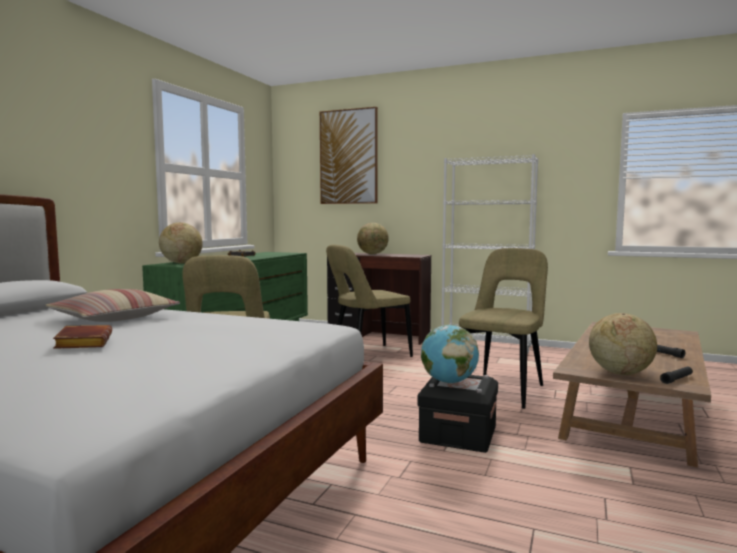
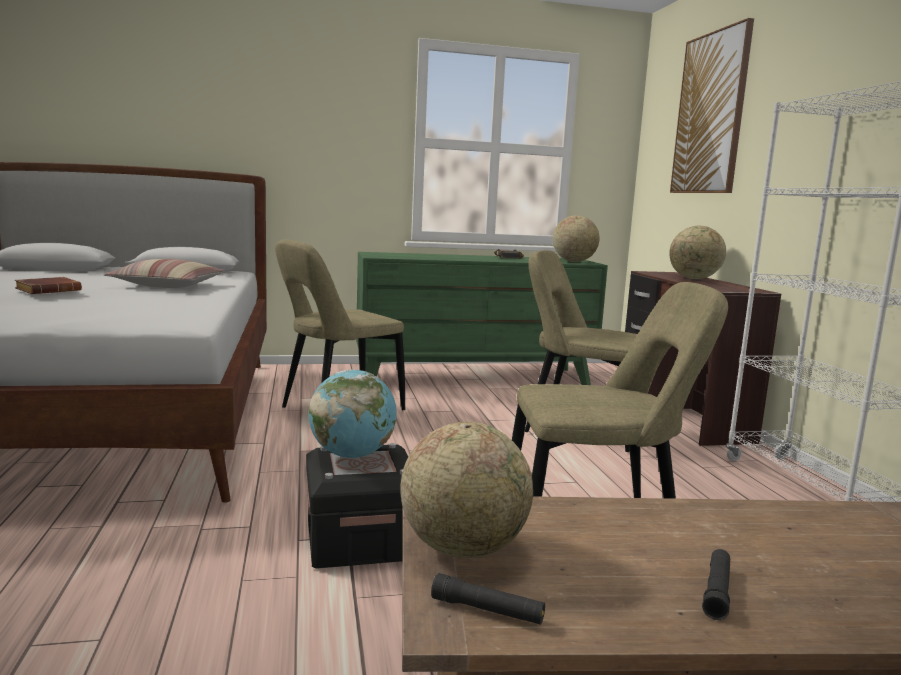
camera: 55 degrees right, 5 degrees up
globe [159,222,203,264] -> globe moved to [553,215,599,262]

